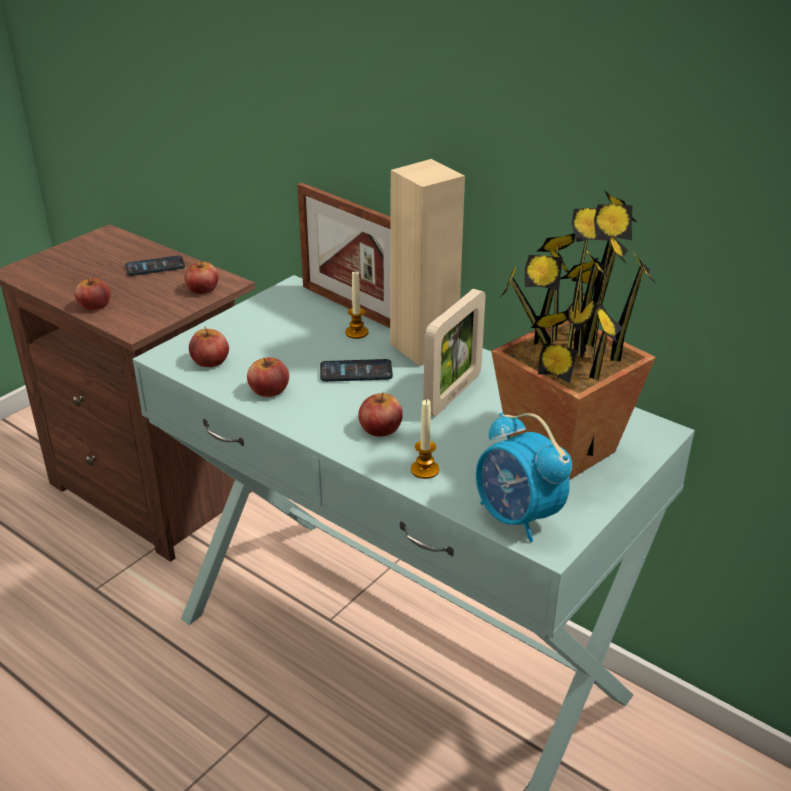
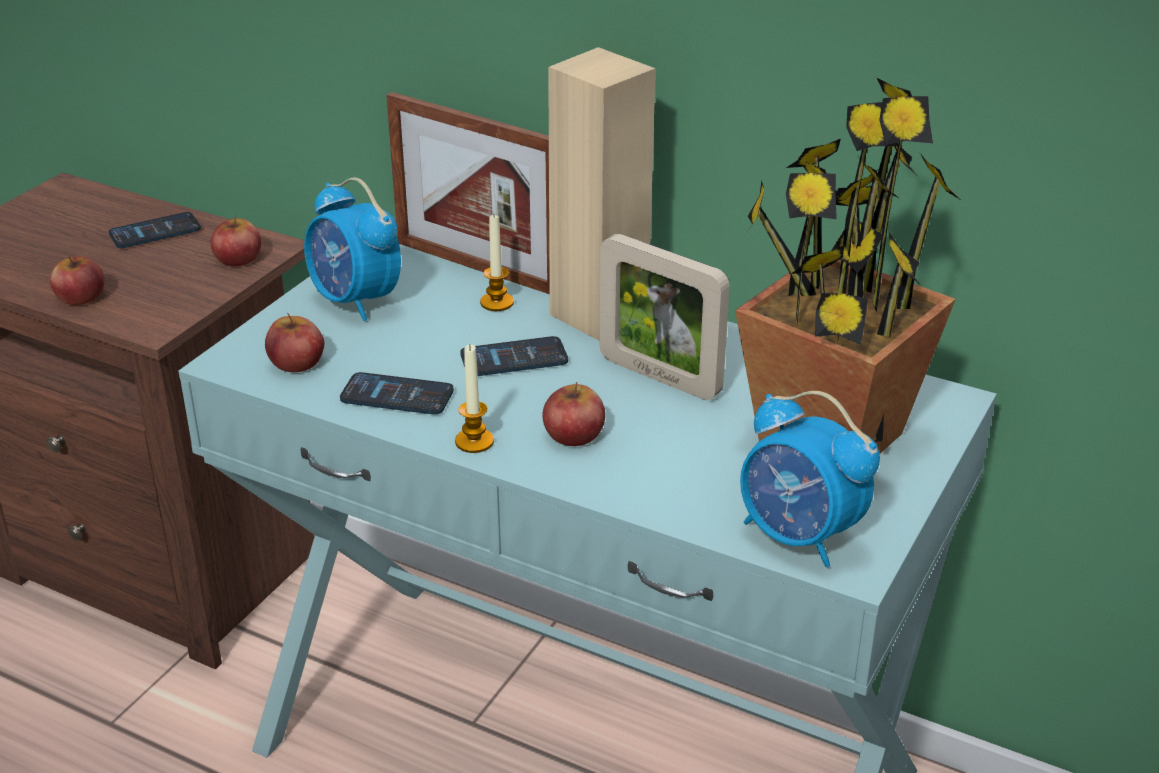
camera: 10 degrees left, 0 degrees up
apple [247,357,289,397] -> phone [340,372,454,415]
candle [411,399,439,479] -> candle moved to [455,344,494,453]
picture frame [423,289,485,416] -> picture frame turned 105 degrees clockwise [600,234,730,400]
none -> alarm clock [304,177,401,321]

